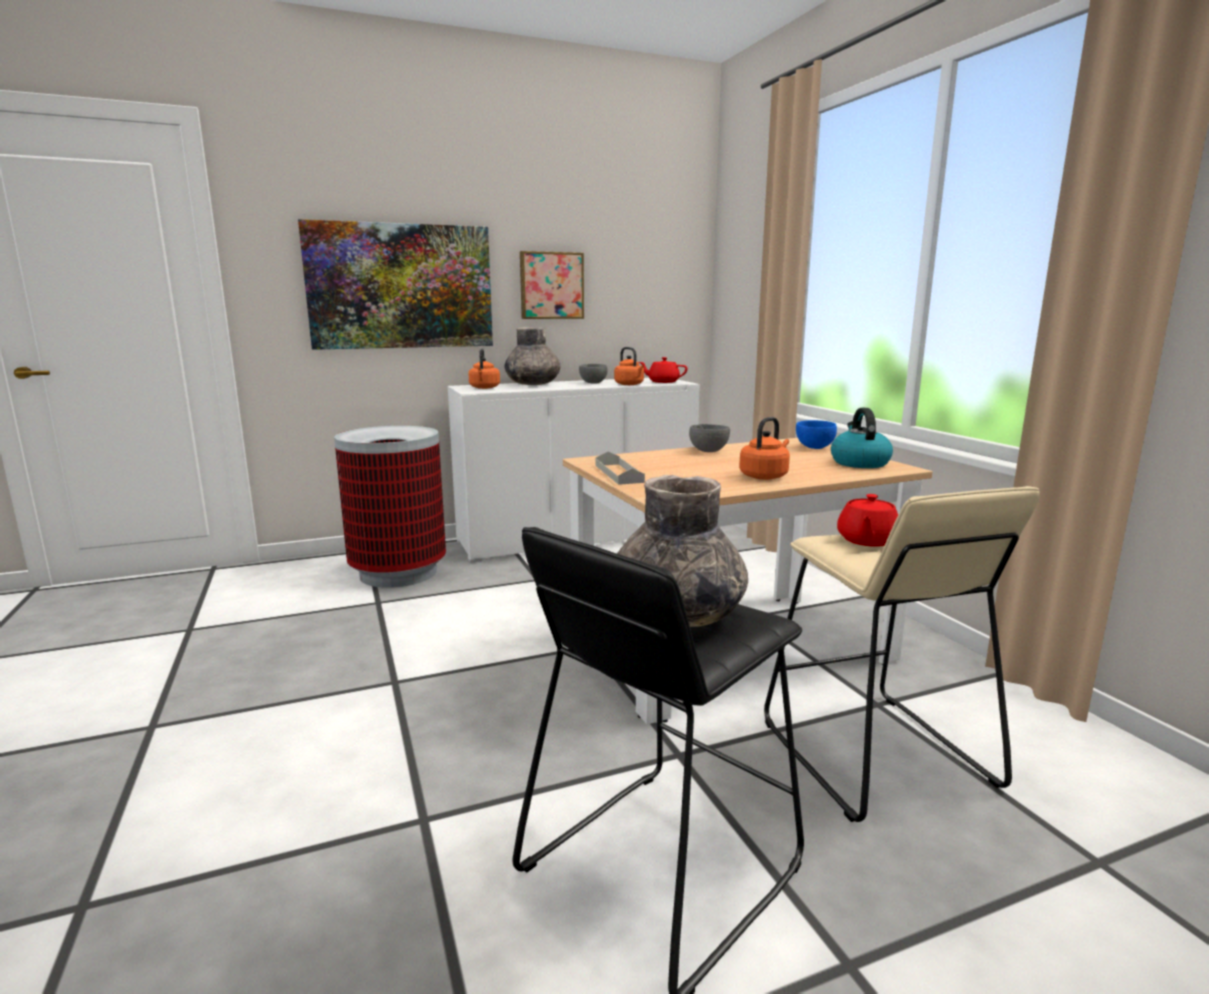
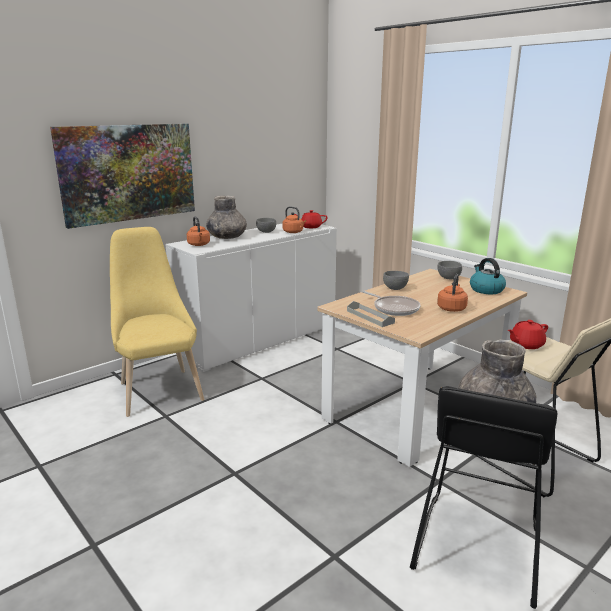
camera: 20 degrees left, 5 degrees up
trash can [334,426,446,588] -> yellow chair [110,227,204,417]
picture [520,251,584,319] -> none
blue bowl [796,420,837,449] -> grey bowl [437,261,462,280]
red teapot [837,494,898,547] -> red teapot turned 60 degrees clockwise [508,320,548,349]
none -> frying pan [361,291,420,316]

